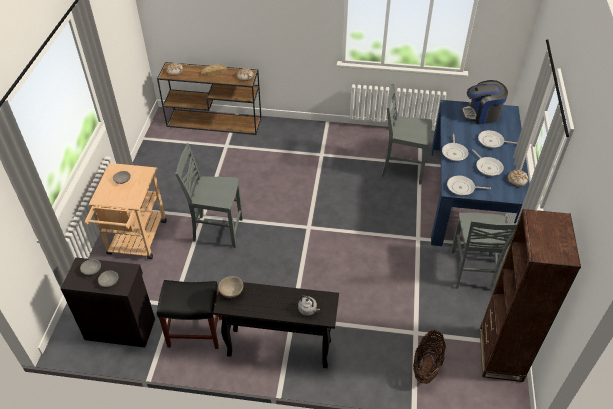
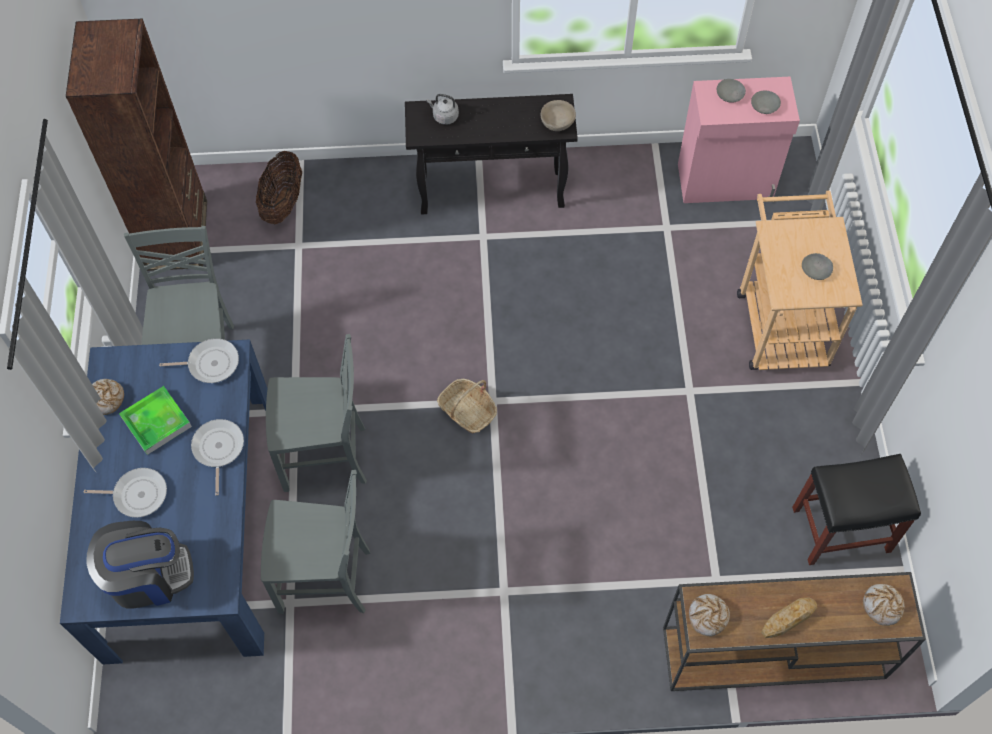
camera: 170 degrees right, 15 degrees up
black cabinet [61,258,155,348] -> pink cabinet [678,76,800,203]
black stool [157,280,222,349] -> black stool moved to [792,454,921,565]
grey chair [175,143,243,248] -> grey chair moved to [266,334,367,492]
frying pan [472,149,504,176] -> tray [119,386,192,455]
none -> basket [437,379,497,433]

